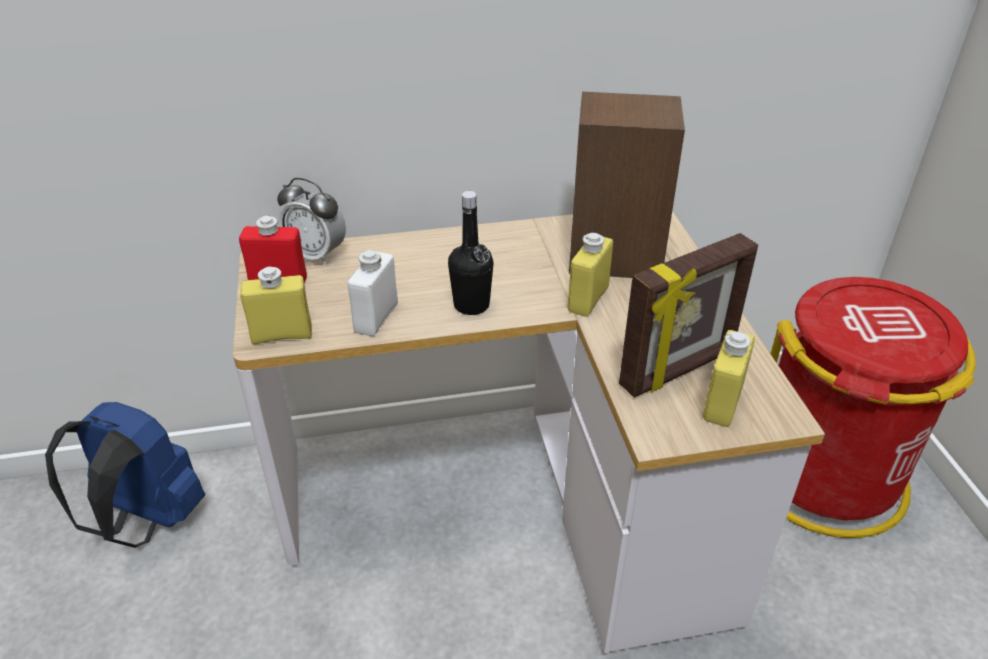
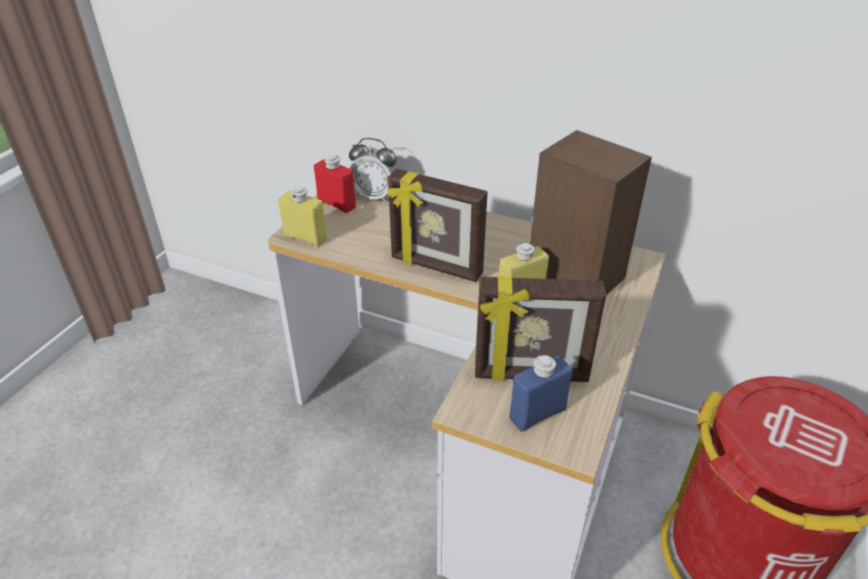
camera: 35 degrees right, 0 degrees up
blue backpack [45,402,205,548] -> none
alarm clock [277,178,346,265] -> alarm clock turned 45 degrees counterclockwise [349,138,398,202]
white bottle [348,250,398,336] -> none
black bottle [448,191,494,315] -> picture frame [387,169,488,282]
yellow bottle [703,330,755,427] -> blue bottle [510,355,573,431]

